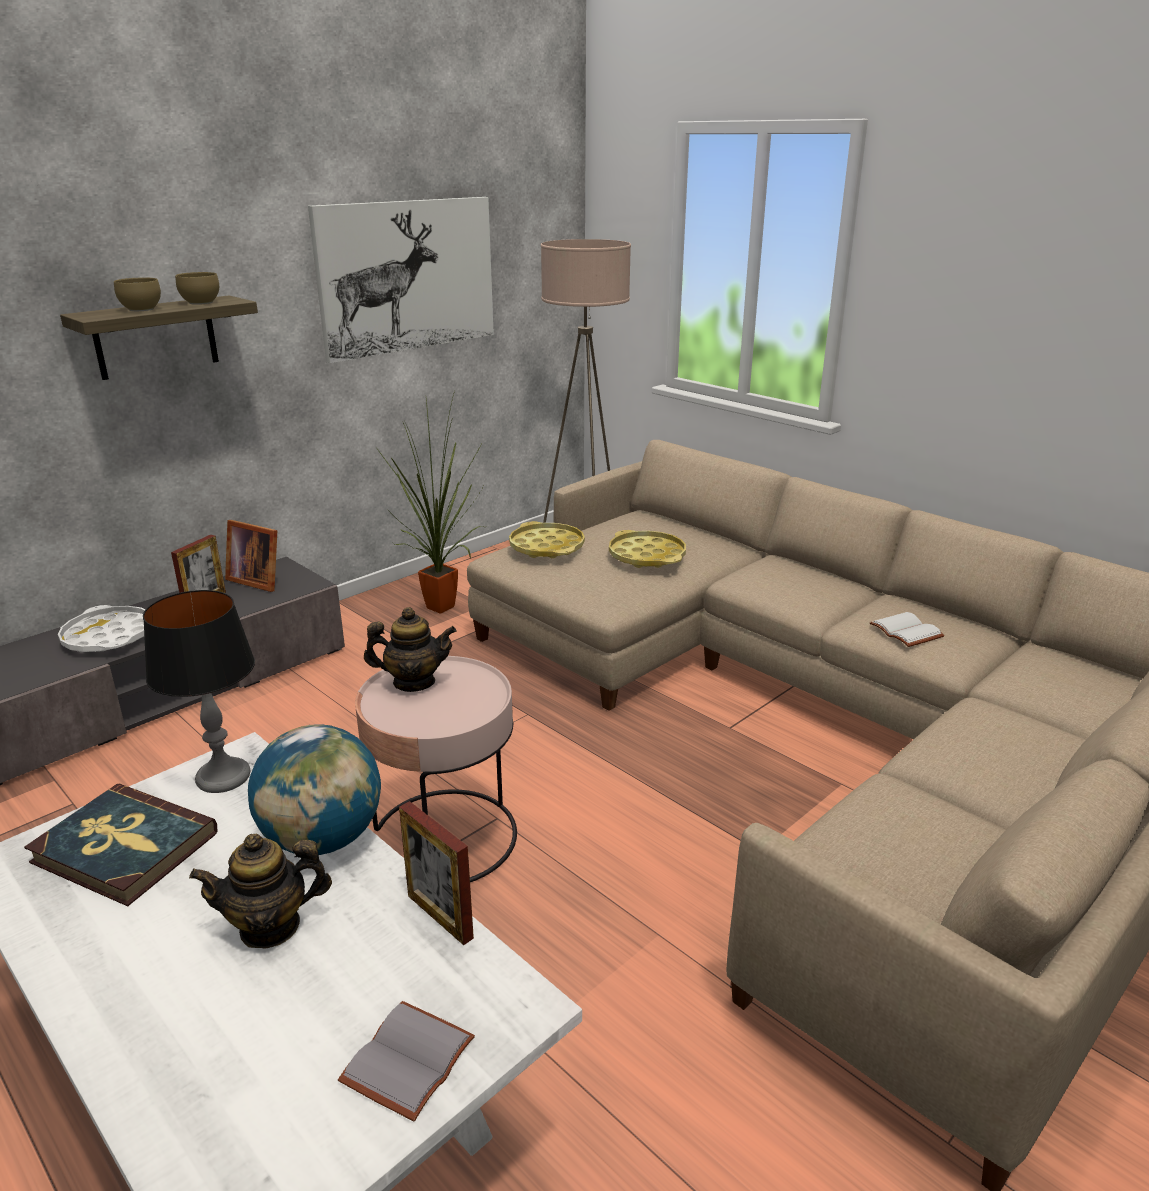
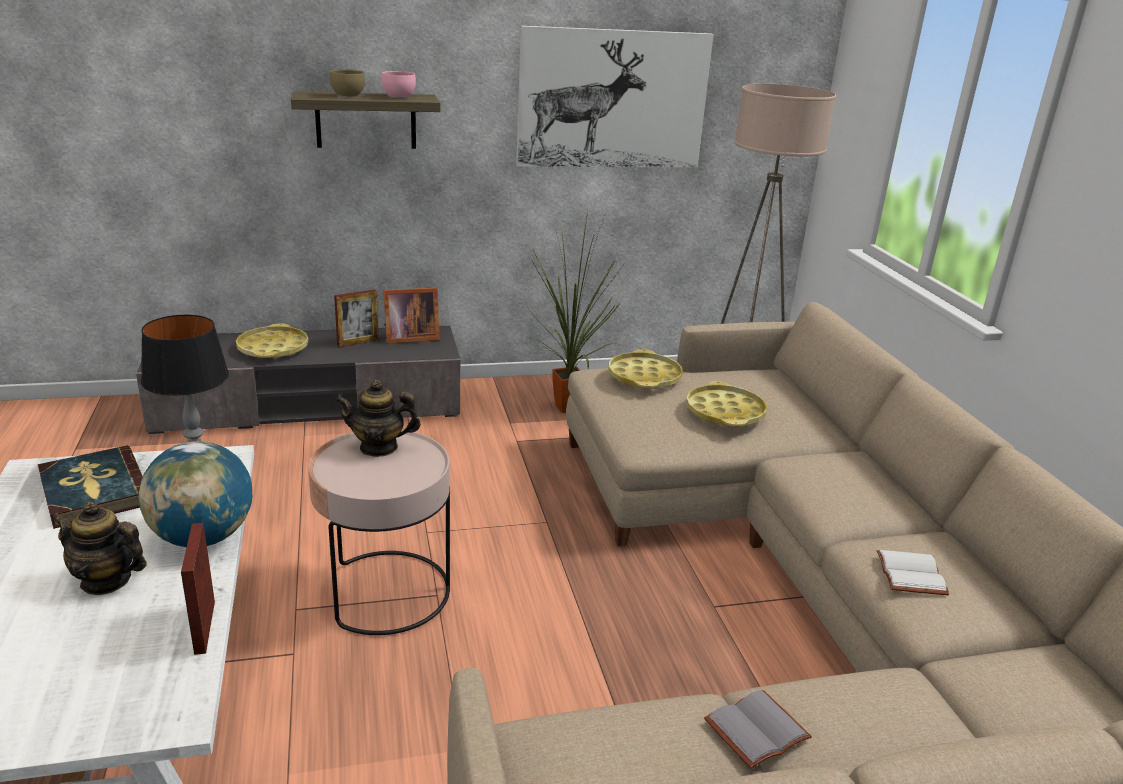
camera: 30 degrees right, 0 degrees up
white tray [58,605,146,652] -> yellow tray [236,324,309,358]
brown bowl [175,272,219,305] -> pink bowl [381,71,416,99]
picture frame [225,520,277,592] -> picture frame turned 75 degrees counterclockwise [383,288,440,343]
grey book [338,1001,475,1121] -> grey book moved to [704,690,812,768]
teapot [364,607,456,692] -> teapot turned 150 degrees clockwise [336,380,421,457]

